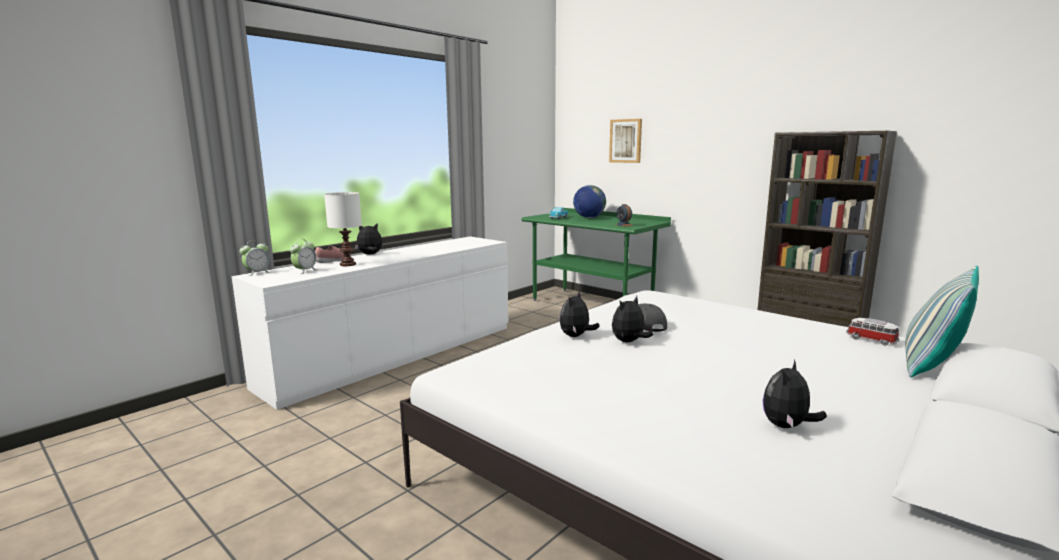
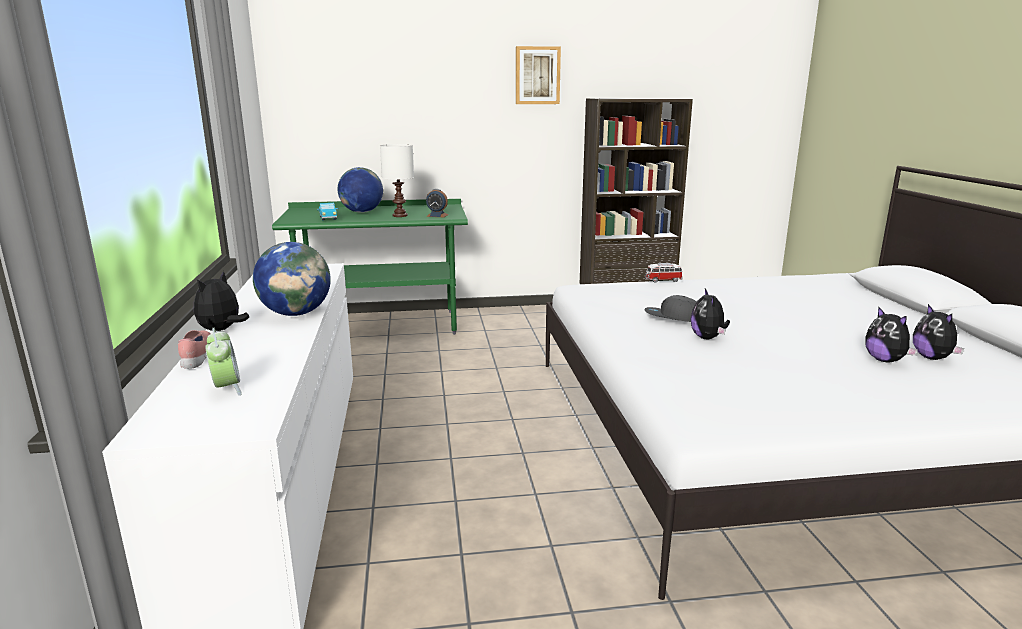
camera: 50 degrees left, 5 degrees up
alarm clock [239,240,270,276] -> none
white table lamp [324,192,362,266] -> white table lamp moved to [380,144,414,217]
plush toy [560,292,600,337] -> plush toy moved to [865,306,918,363]
picture [609,119,642,163] -> picture moved to [516,46,561,104]
toy car [846,318,899,346] -> toy car moved to [645,263,683,283]
pillow [905,266,979,377] -> none
none -> globe [253,242,331,316]

